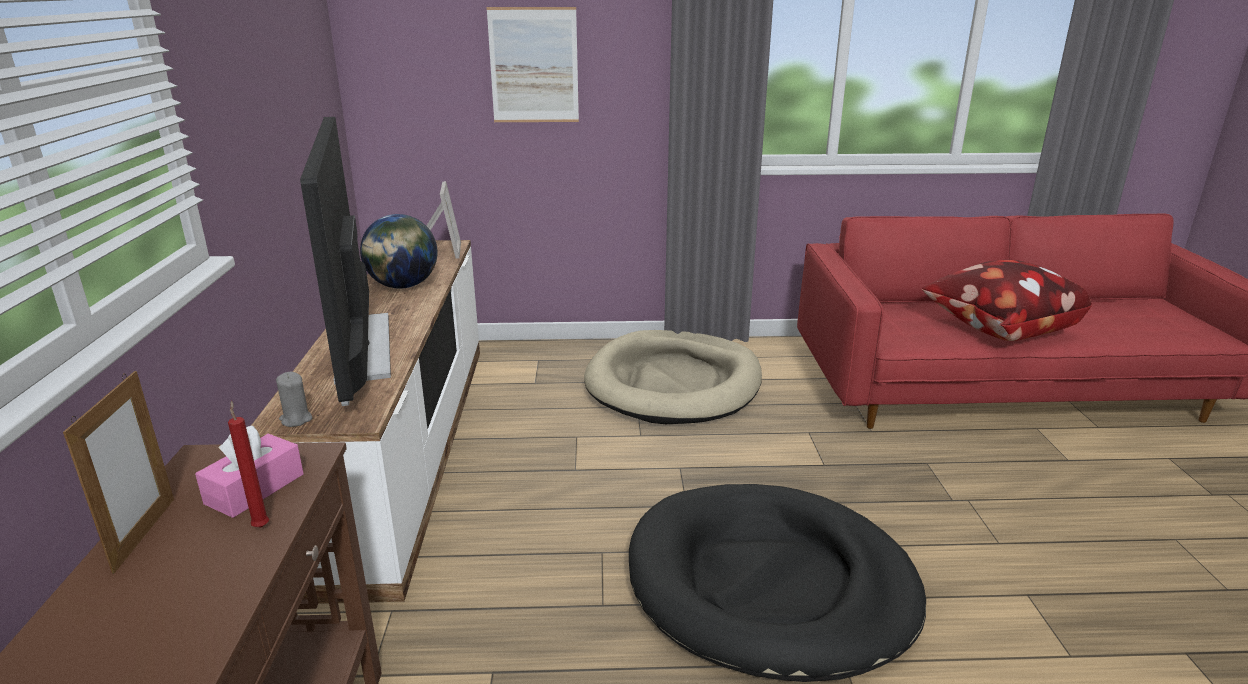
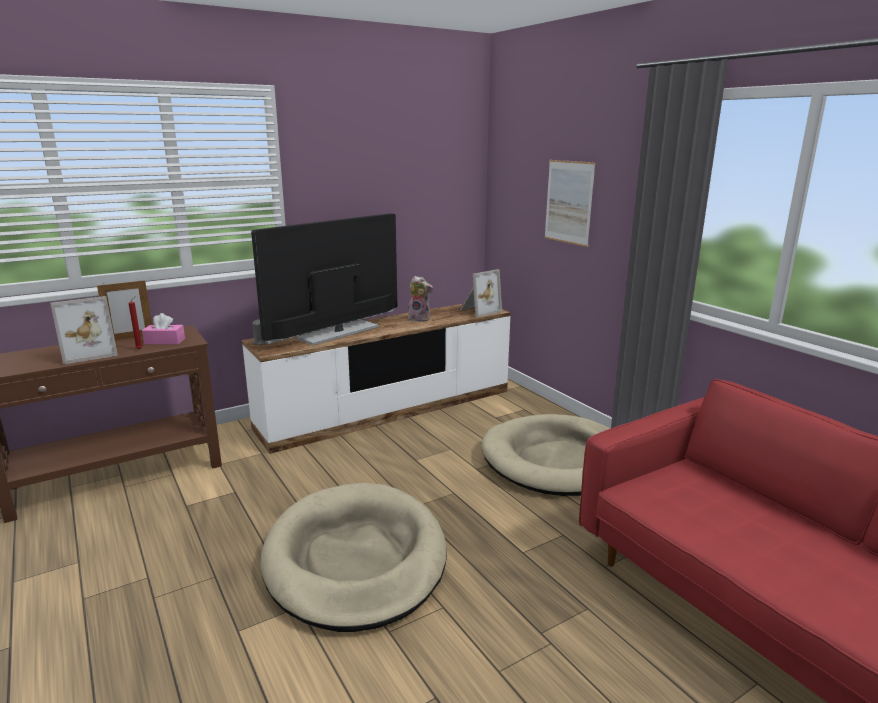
camera: 60 degrees right, 5 degrees down
globe [360,214,438,289] -> plush toy [408,276,433,322]
black dog bed [629,484,926,682] -> beige dog bed [261,483,447,632]
pillow [922,260,1092,341] -> none
none -> picture frame [50,296,118,365]

